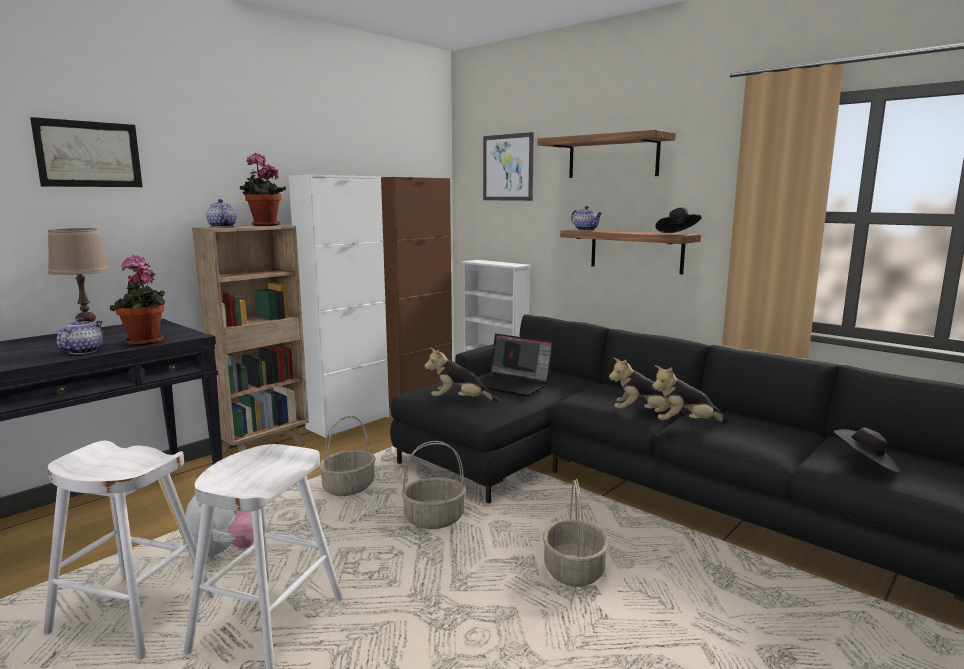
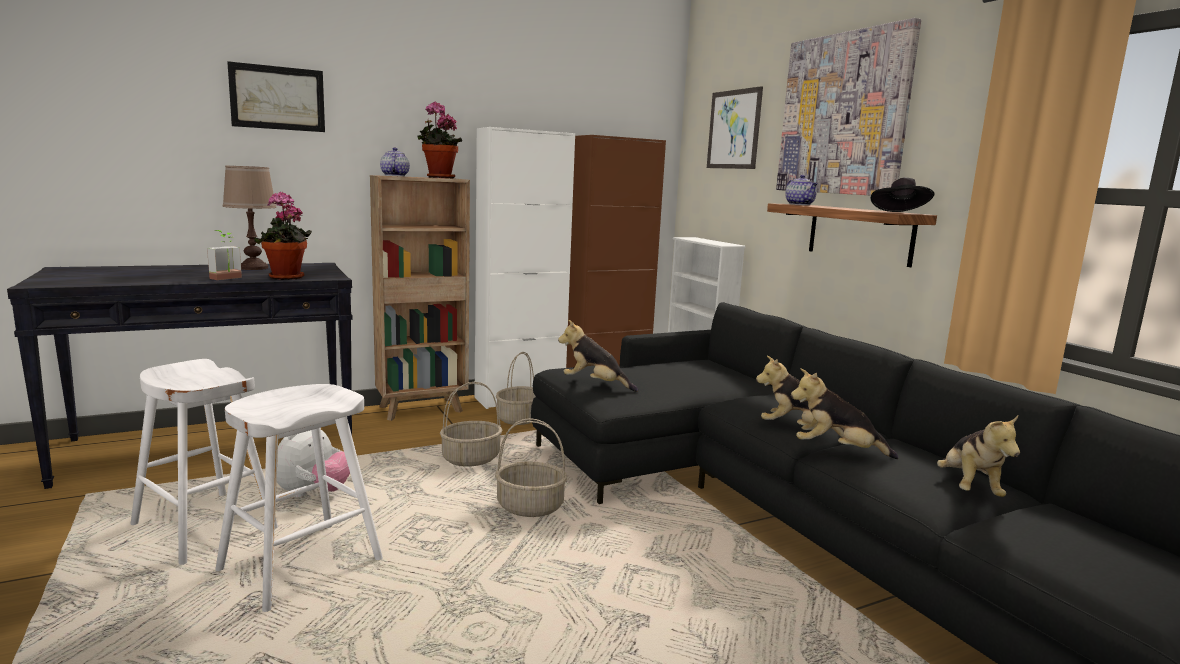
camera: 20 degrees right, 0 degrees up
teapot [57,317,103,354] -> potted plant [207,230,242,280]
laptop [479,334,553,397] -> none
shelf [537,130,676,178] -> picture [776,18,921,195]
basket [543,479,608,587] -> basket moved to [496,352,536,425]
black hat [833,427,899,473] -> none
none -> plush toy [937,415,1020,497]

